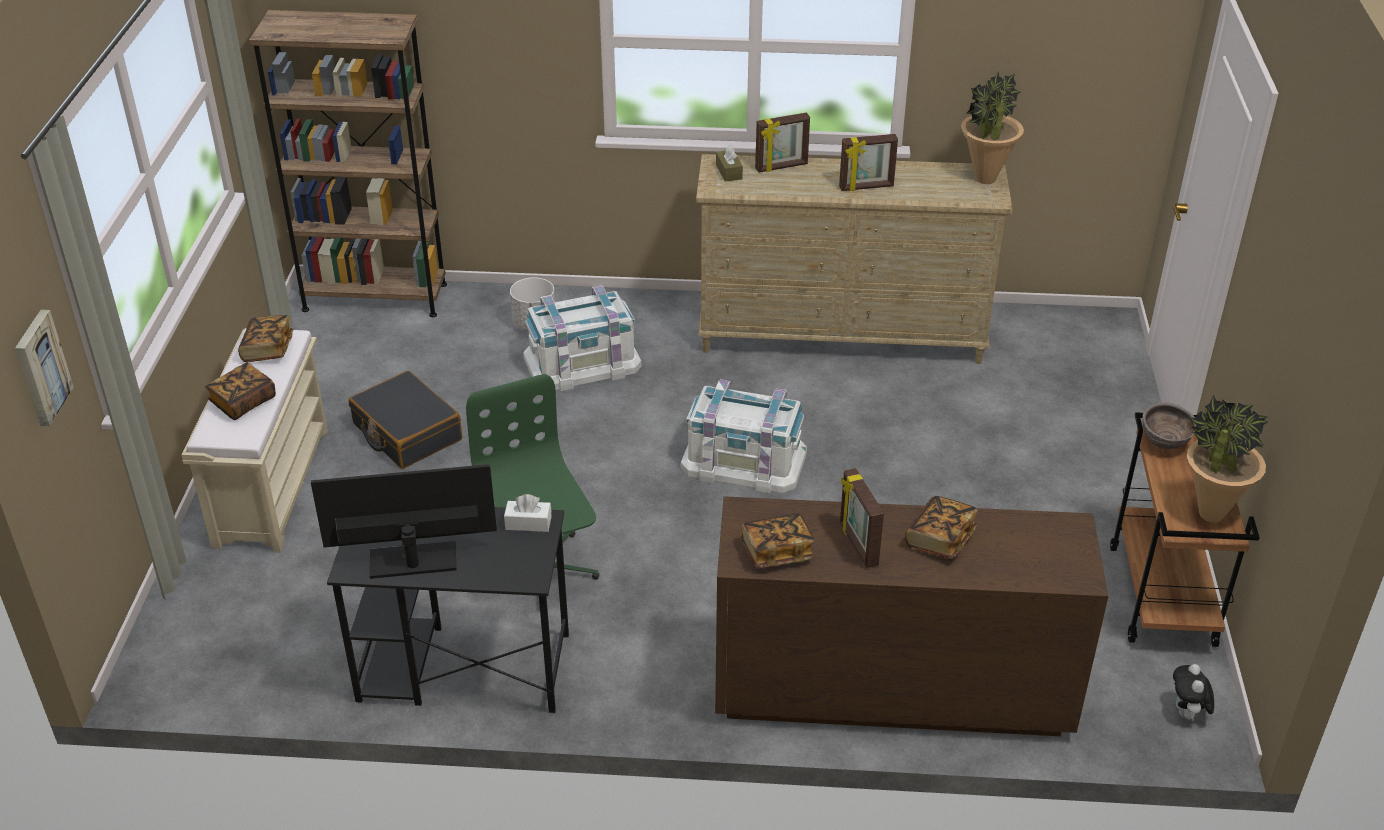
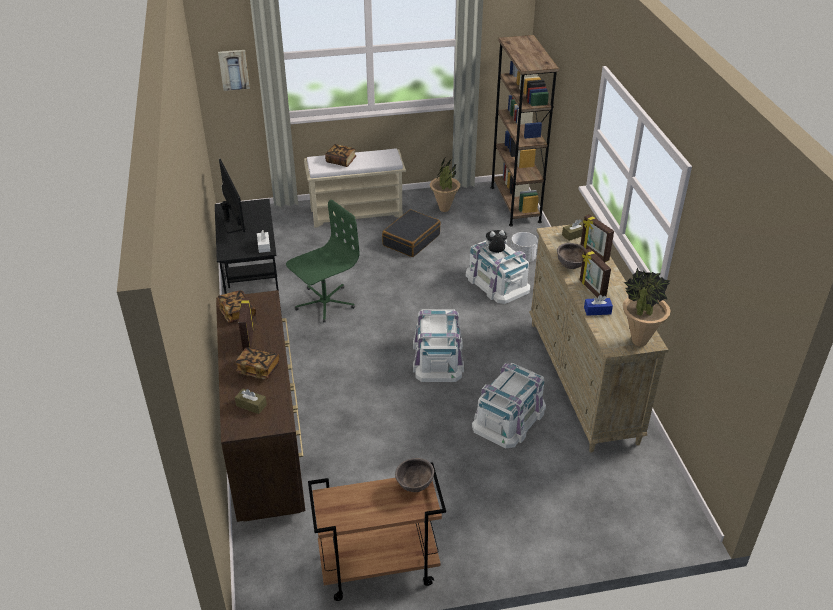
camera: 75 degrees right, 0 degrees up
book [238,315,293,362] -> none
picture frame [840,468,884,568] -> picture frame turned 60 degrees counterclockwise [238,297,254,350]
plush toy [1173,664,1214,722] -> plush toy moved to [483,230,507,253]
potted plant [1187,394,1268,523] -> potted plant moved to [430,159,460,212]
none -> brown tissue box [235,389,267,414]
none -> white storage box [472,363,546,448]
none -> brown bowl [557,243,586,269]
none -> blue tissue box [584,295,613,316]

